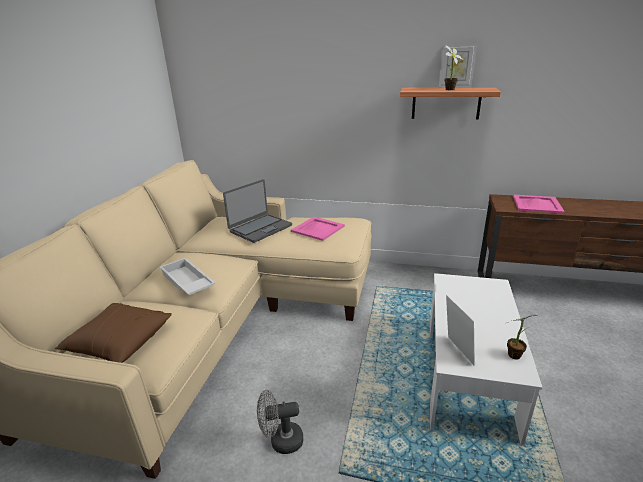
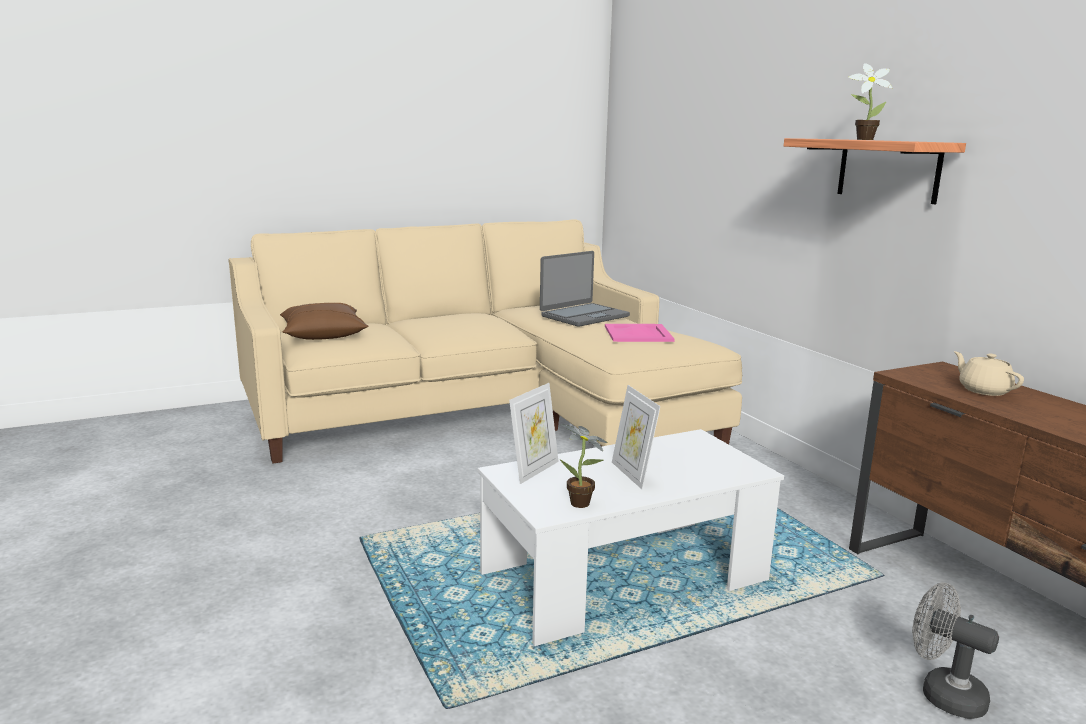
camera: 50 degrees right, 10 degrees down
white tray [159,258,216,295] -> none
laptop [223,179,292,243] -> laptop turned 45 degrees counterclockwise [540,251,630,327]
grey fan [257,390,304,454] -> grey fan moved to [912,582,999,719]
picture frame [438,44,477,88] -> picture frame moved to [612,385,660,489]
pink tray [513,194,565,214] -> beige teapot [954,351,1024,396]

